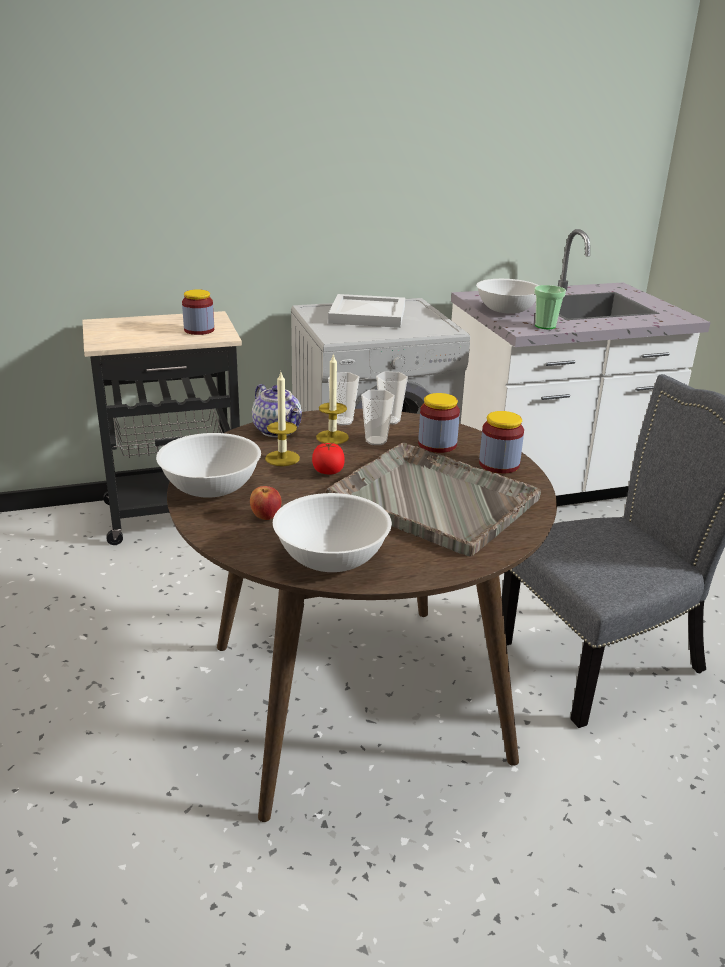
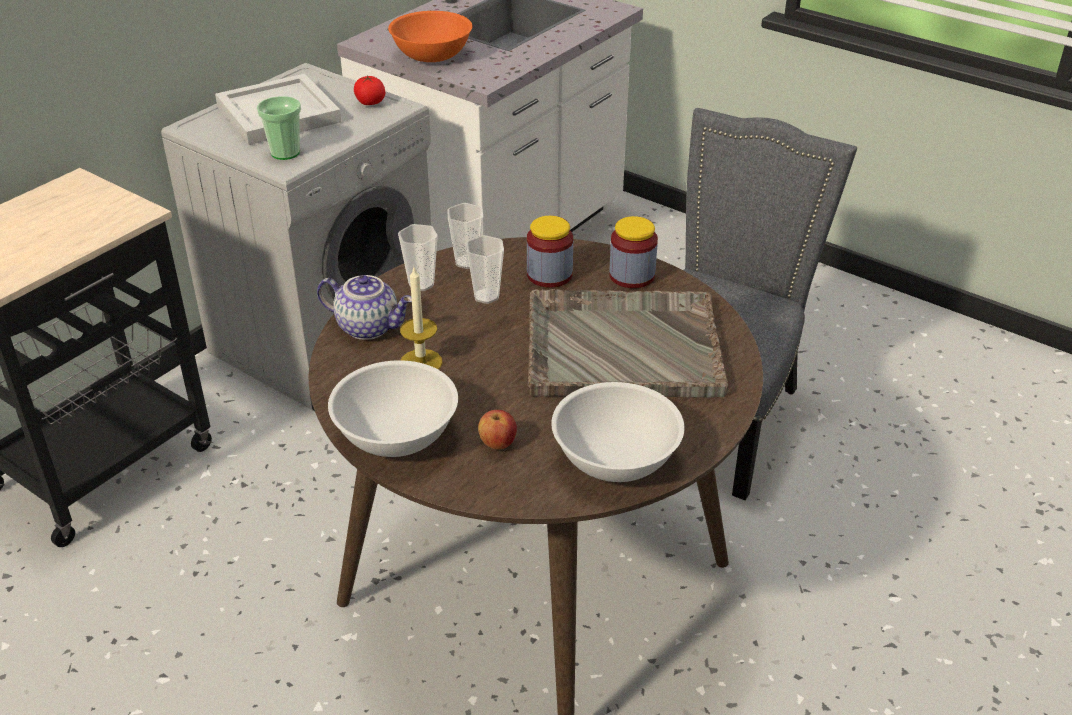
camera: 35 degrees left, 10 degrees up
jar [182,289,214,335] -> none
tomato [312,442,345,475] -> tomato moved to [354,75,385,105]
candle [316,353,349,444] -> none
white bowl [476,279,539,314] -> orange bowl [388,11,473,62]
cup [534,285,566,329] -> cup moved to [257,96,301,160]

